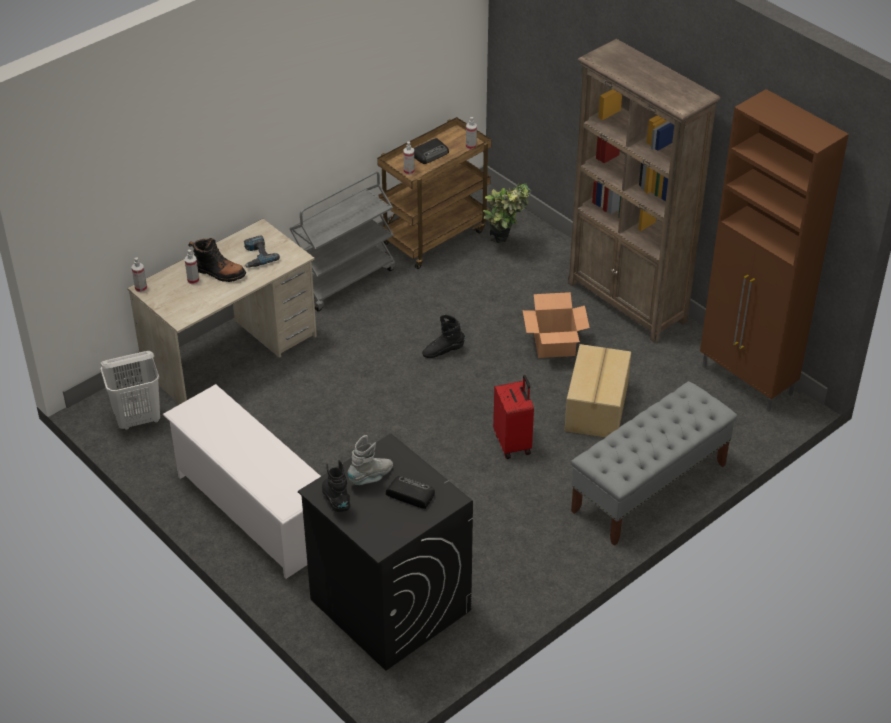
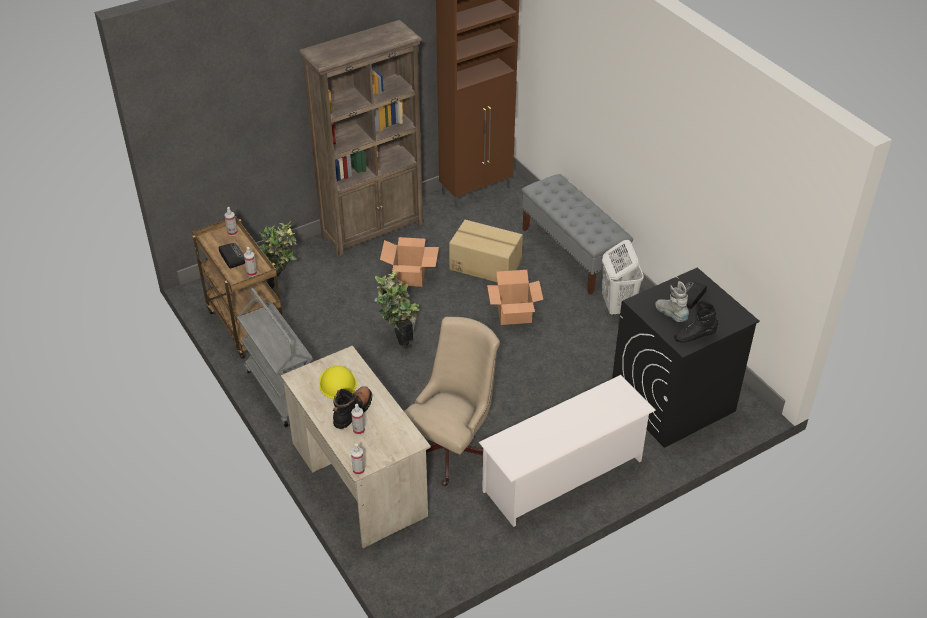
camera: 80 degrees left, 0 degrees up
white laundry basket [101,351,160,430] -> white laundry basket moved to [602,240,644,316]
power drill [244,235,280,268] -> yellow hard hat [319,365,357,399]
black boot [422,314,465,358] -> potted plant [374,270,419,349]
red suitcase [493,375,534,459] -> cardboard box [487,270,543,325]
none -> beige office chair [404,317,500,486]

